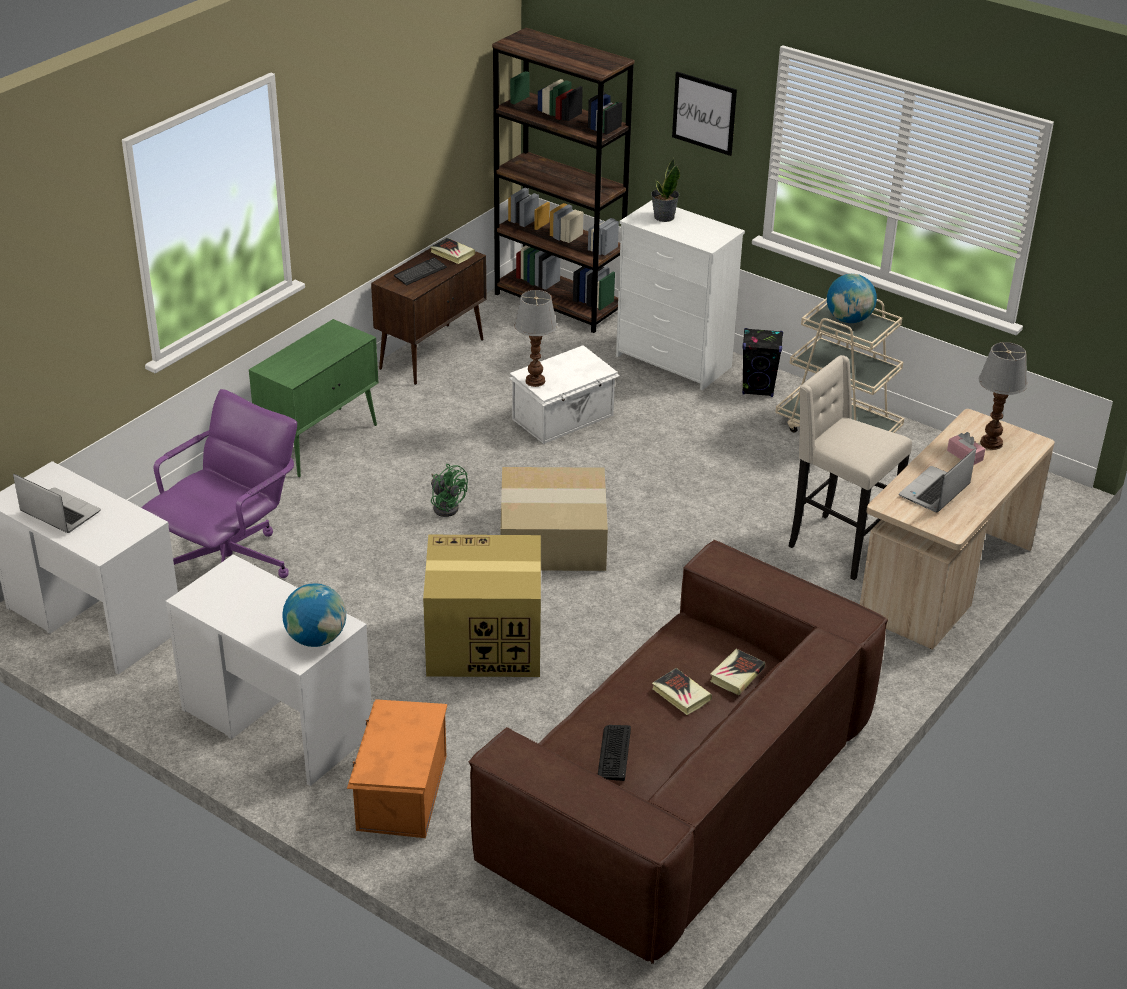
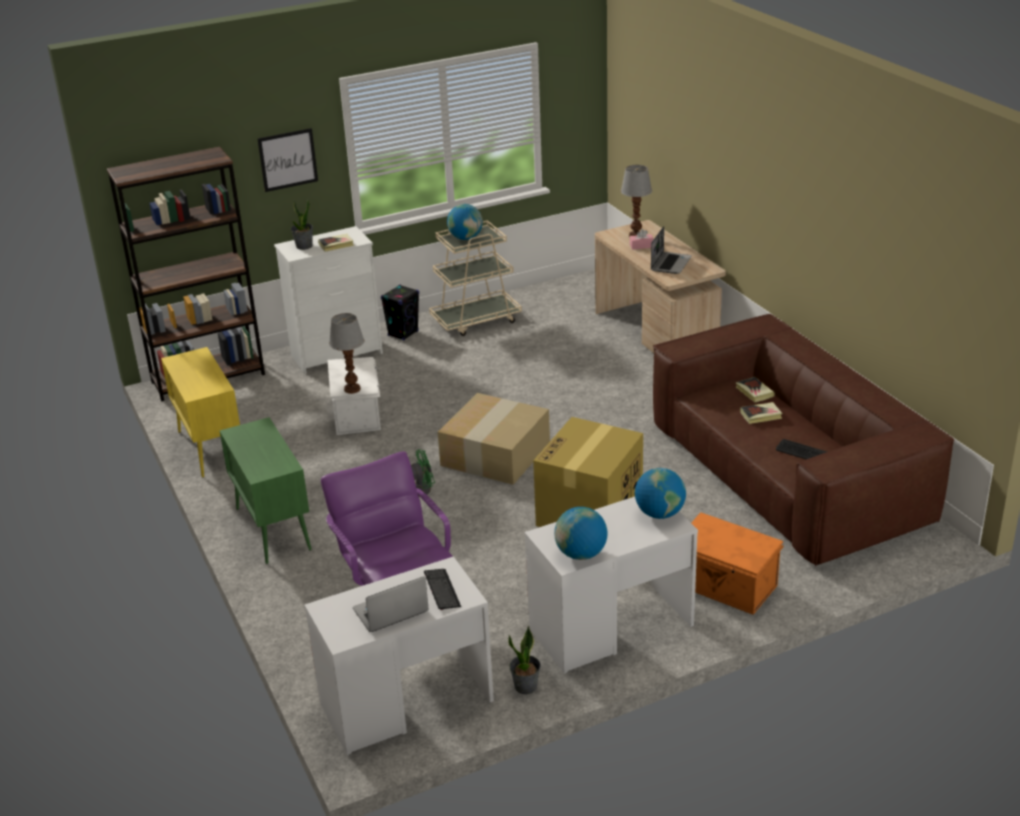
camera: 60 degrees left, 5 degrees down
brown cabinet [371,248,486,385] -> yellow cabinet [161,347,240,478]
keyboard [394,257,447,286] -> keyboard moved to [424,569,461,610]
book [430,238,475,264] -> book moved to [318,234,354,252]
beige stool [789,355,912,580] -> none
laptop [899,448,976,512] -> laptop turned 135 degrees counterclockwise [651,226,692,274]
none -> potted plant [508,626,541,694]
none -> globe [554,507,607,560]

